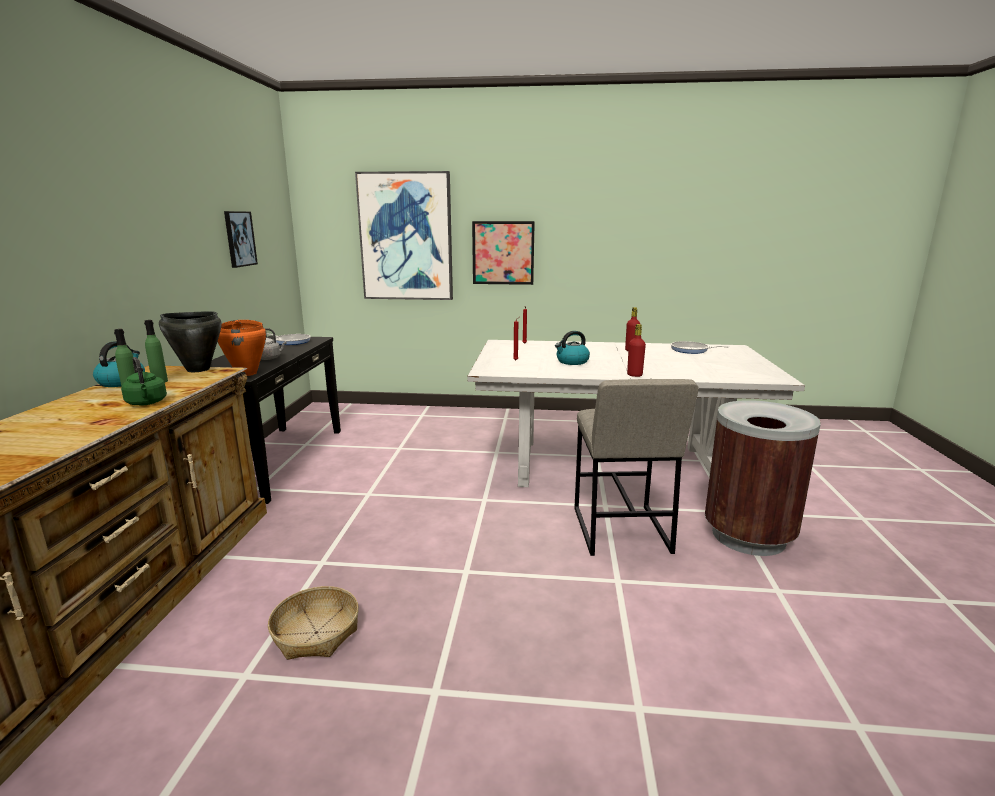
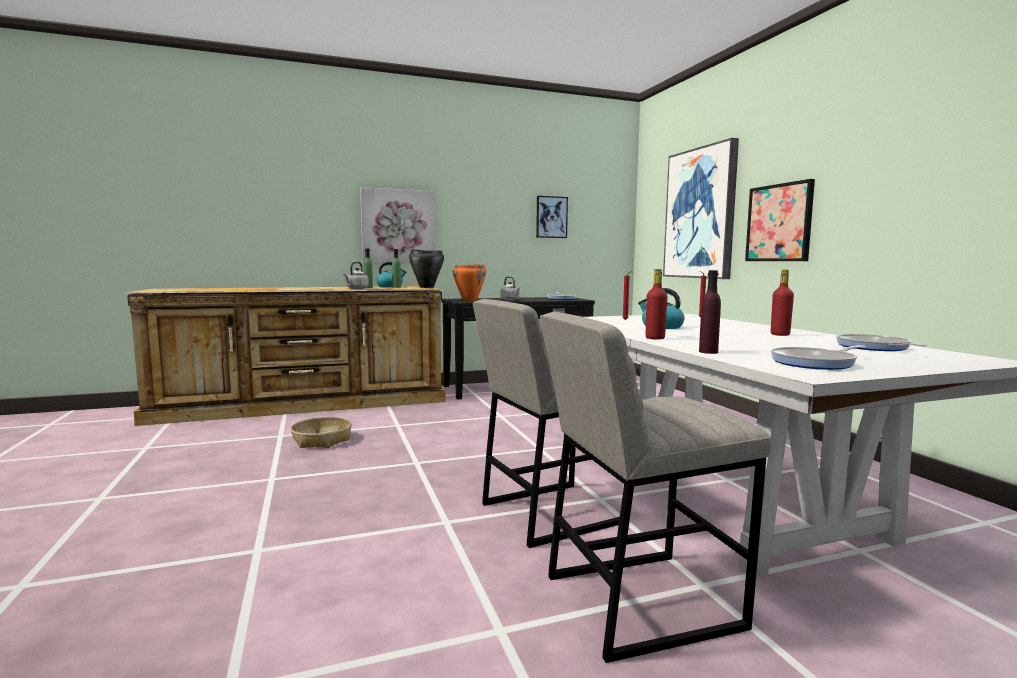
camera: 65 degrees right, 10 degrees down
green kettle [121,357,167,405] -> grey kettle [343,262,369,289]
brown trash can [705,400,821,556] -> grey chair [540,312,771,663]
none -> picture [360,187,436,264]
none -> purple bottle [699,270,721,354]
none -> frying pan [771,345,865,370]

